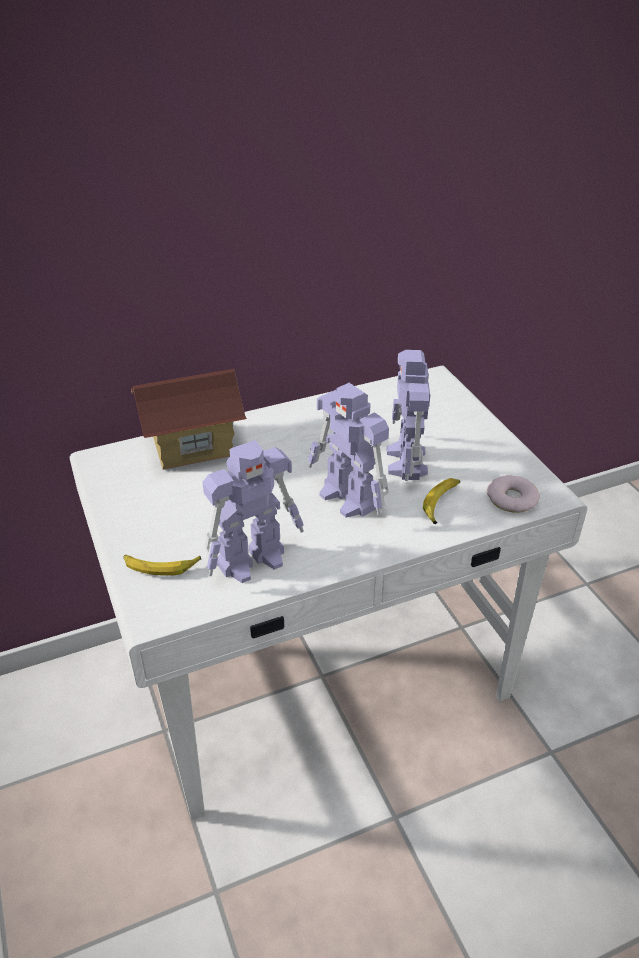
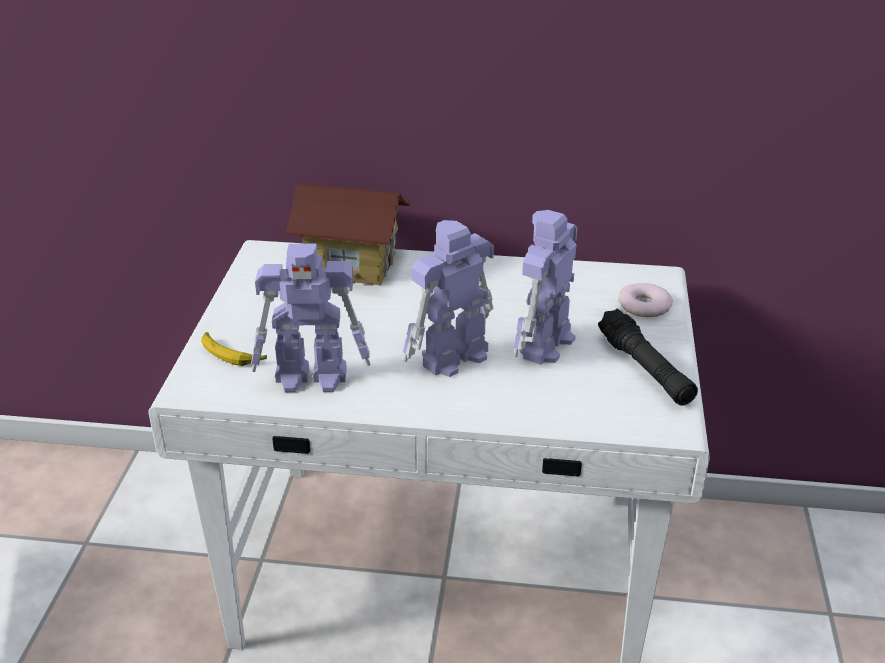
camera: 30 degrees right, 5 degrees down
toy robot [308,383,389,518] -> toy robot turned 60 degrees clockwise [403,220,494,377]
banana [423,478,460,524] -> none
donut [487,475,540,513] -> donut moved to [618,283,673,317]
none -> black flashlight [598,309,698,405]

